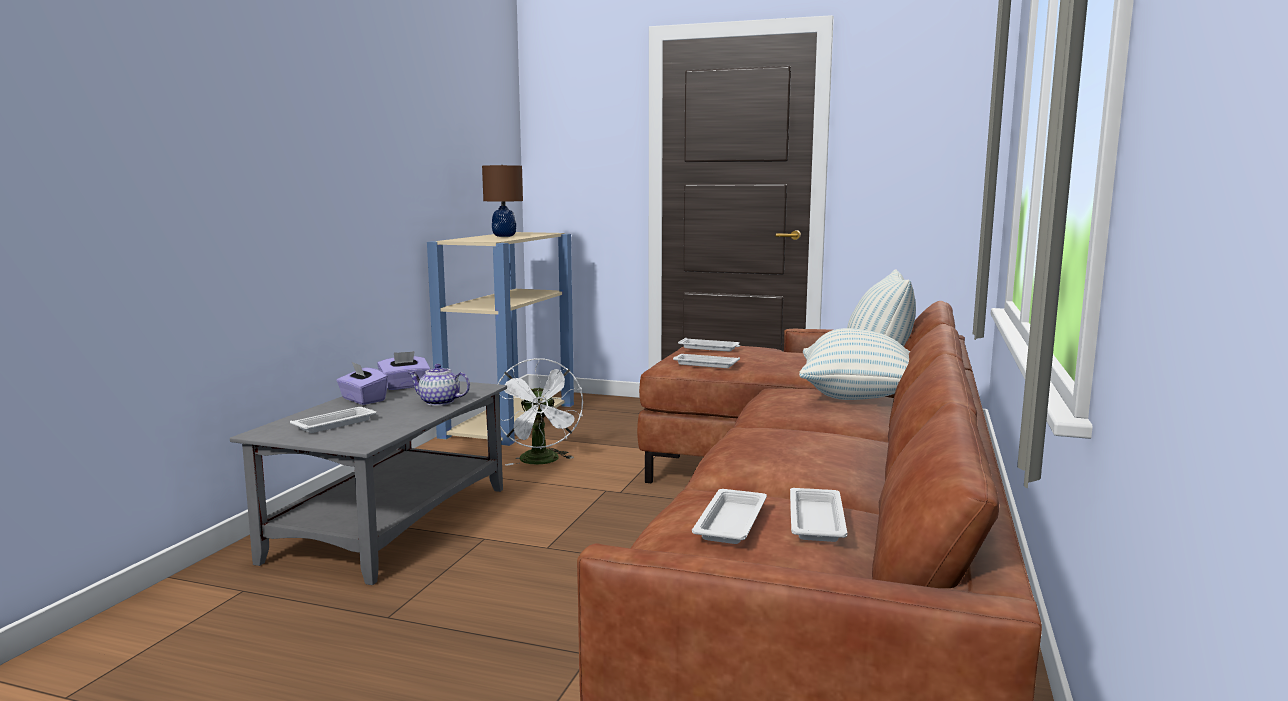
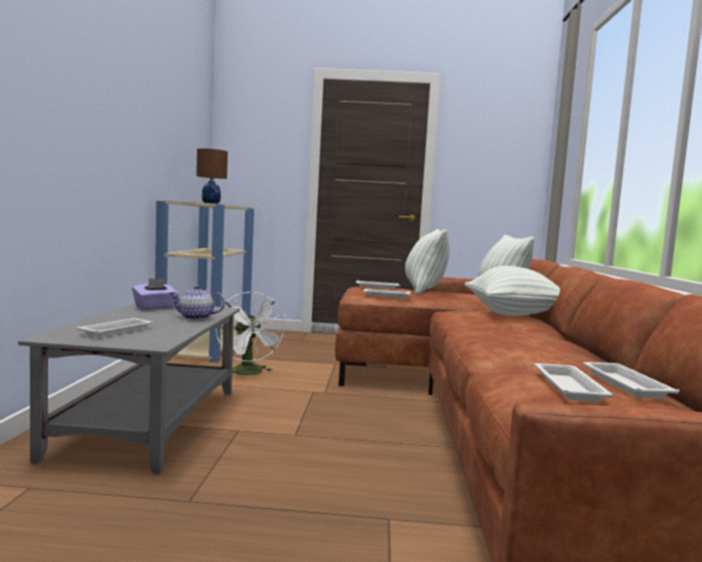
camera: 15 degrees left, 5 degrees down
purple tissue box [336,361,388,405] -> none
none -> pillow [405,229,450,295]

